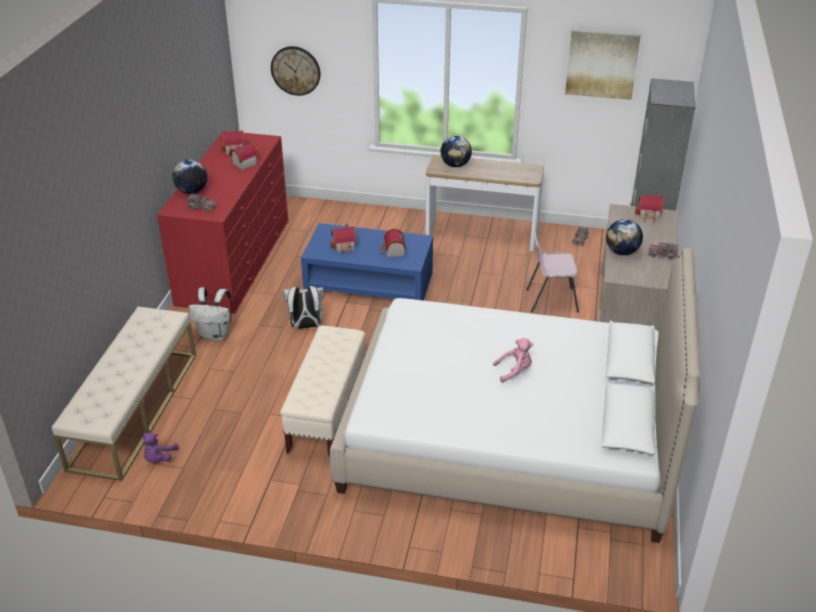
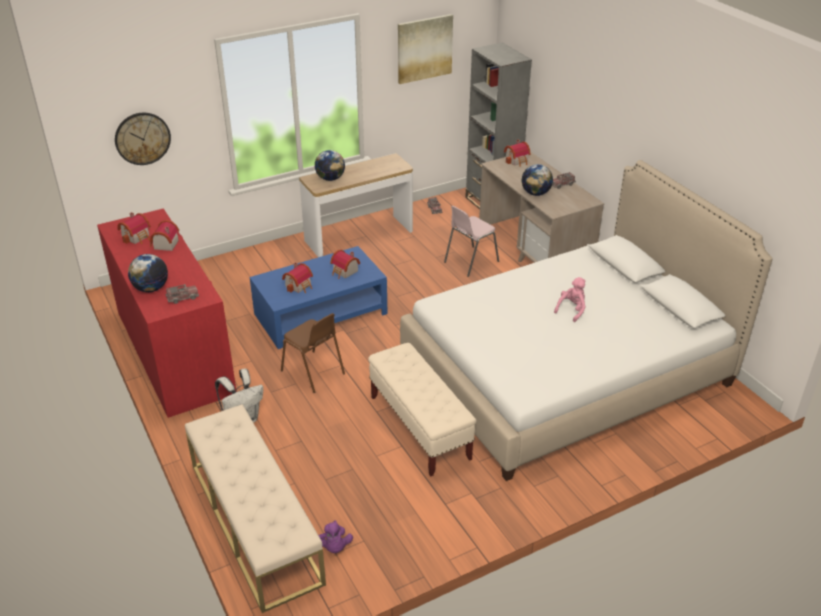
camera: 40 degrees left, 0 degrees up
white backpack [283,285,324,329] -> brown chair [281,313,345,393]

